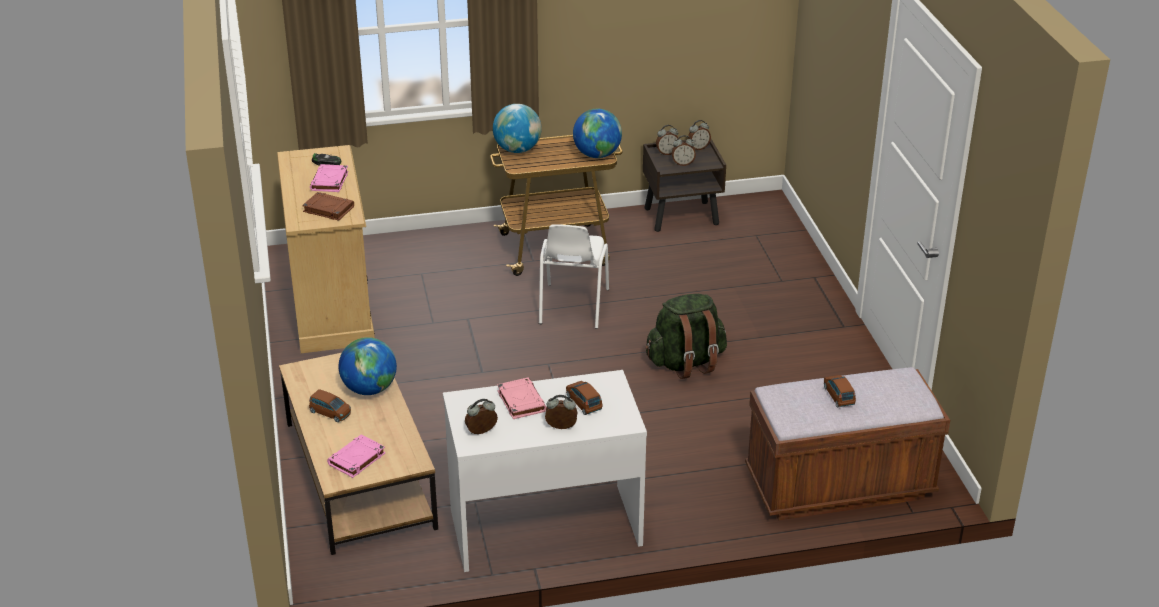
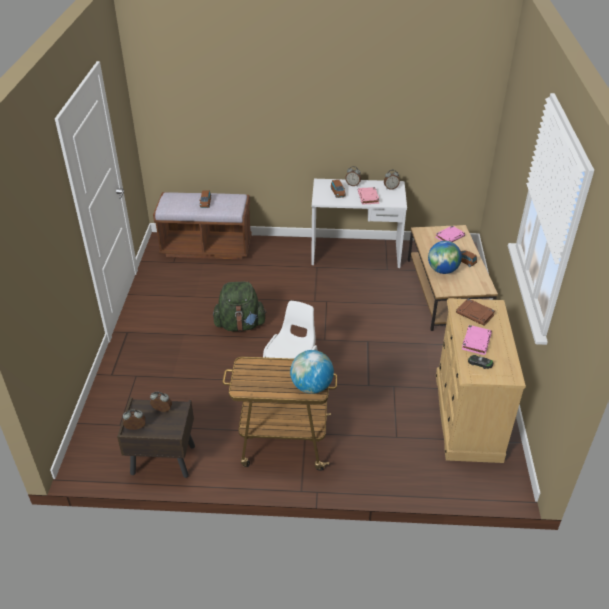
camera: 165 degrees left, 5 degrees up
globe [573,109,622,158] -> none
alarm clock [656,125,678,155] -> none

